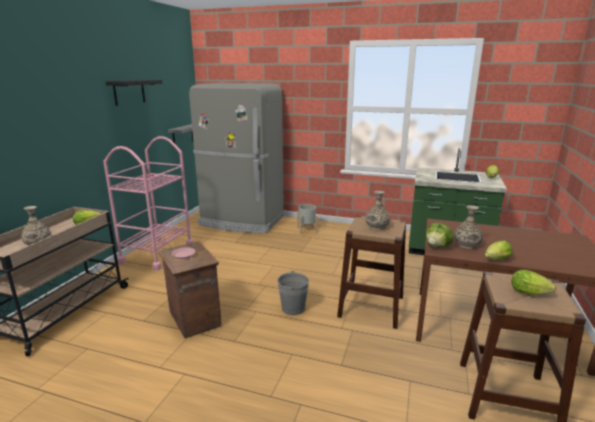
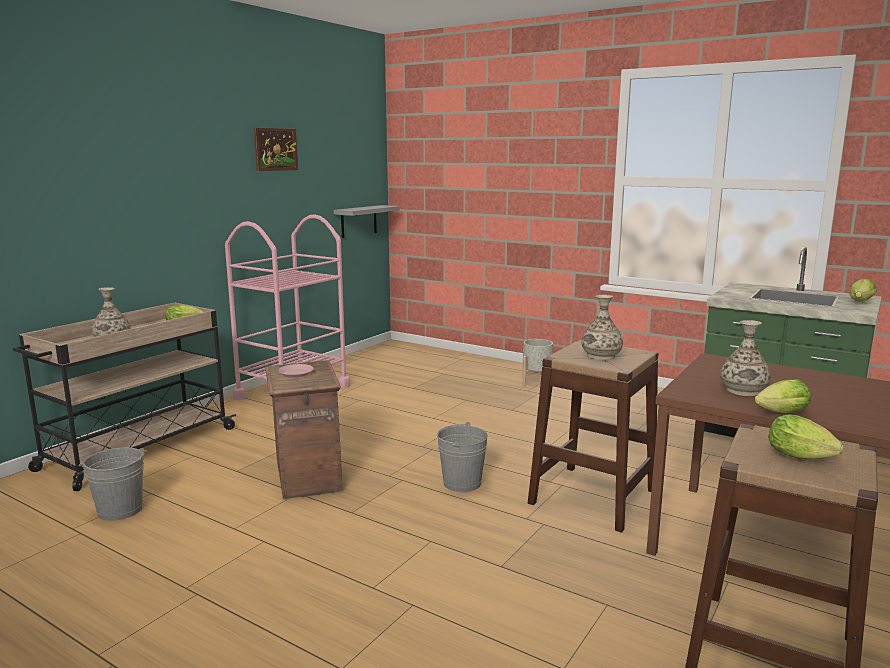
camera: 15 degrees right, 5 degrees down
black shelf [106,80,163,106] -> picture [254,127,298,171]
grey fridge [189,83,284,234] -> none
lettuce [426,223,454,248] -> none
none -> grey bucket [79,447,148,521]

